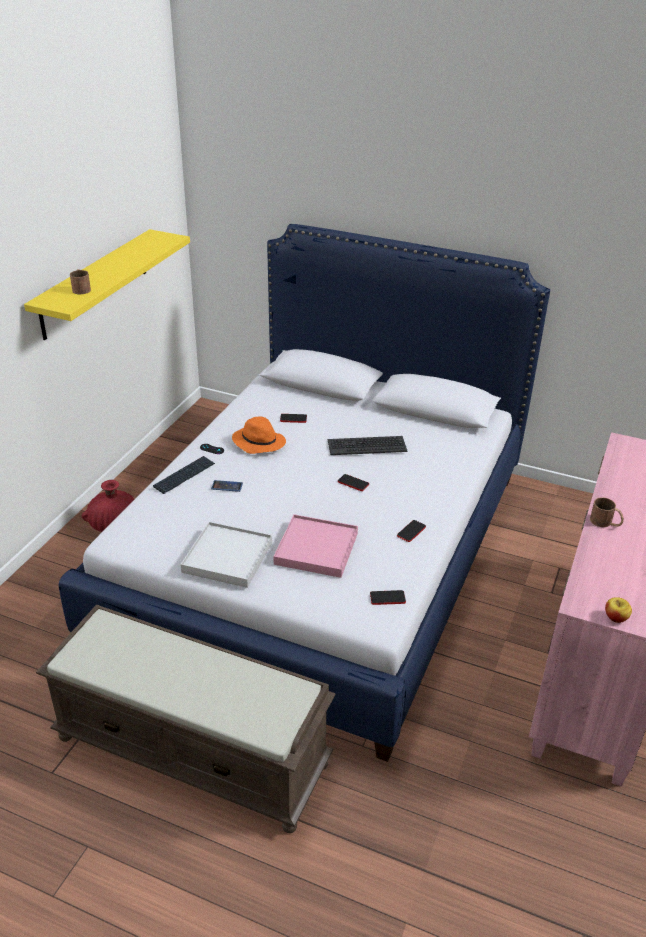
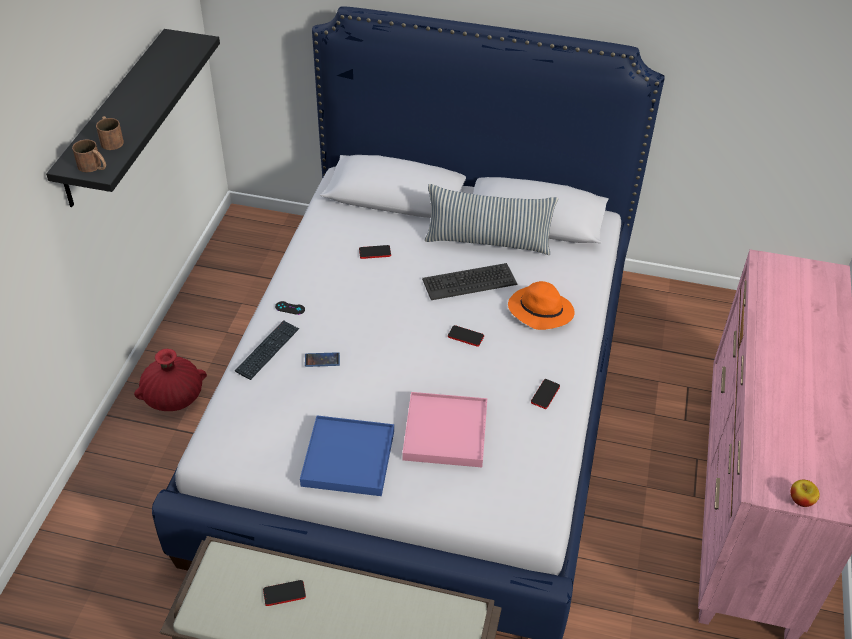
camera: 10 degrees left, 10 degrees up
yellow shelf [24,229,190,340] -> black shelf [46,29,220,207]
white tray [180,522,272,588] -> blue tray [300,415,394,496]
orange hat [232,416,286,454] -> orange hat moved to [508,281,575,330]
phone [370,590,406,605] -> phone moved to [263,580,306,606]
brown mug [590,497,624,527] -> brown mug moved to [72,140,106,172]
none -> pillow [425,184,558,255]

